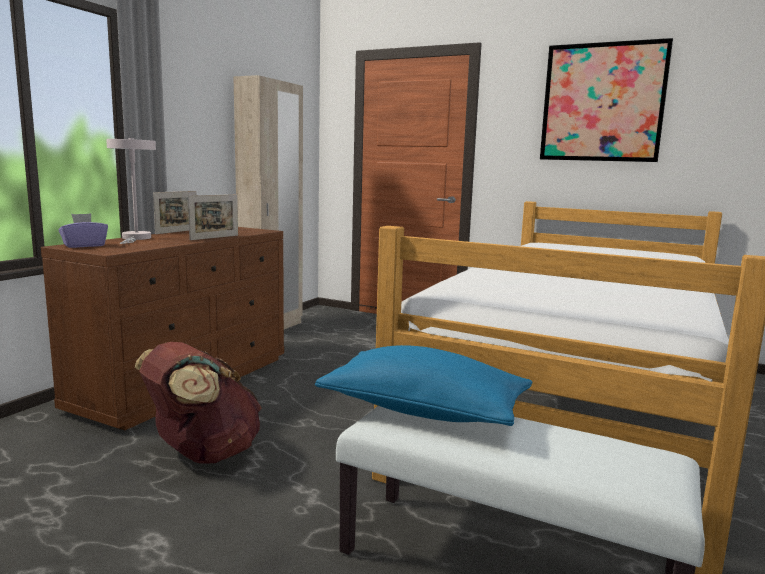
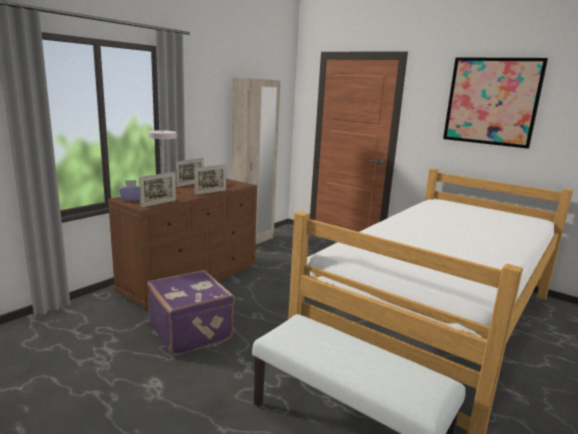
camera: 10 degrees right, 5 degrees up
brown backpack [135,342,262,464] -> purple suitcase [147,270,235,356]
blue pillow [315,345,532,426] -> none
none -> picture frame [139,172,176,208]

